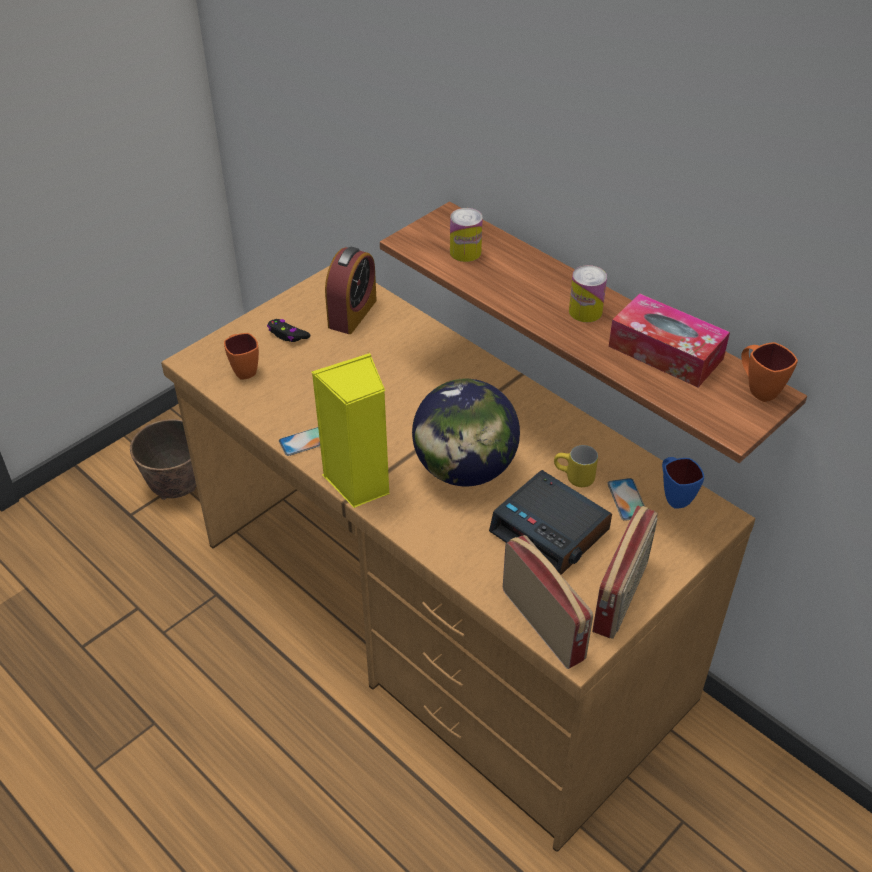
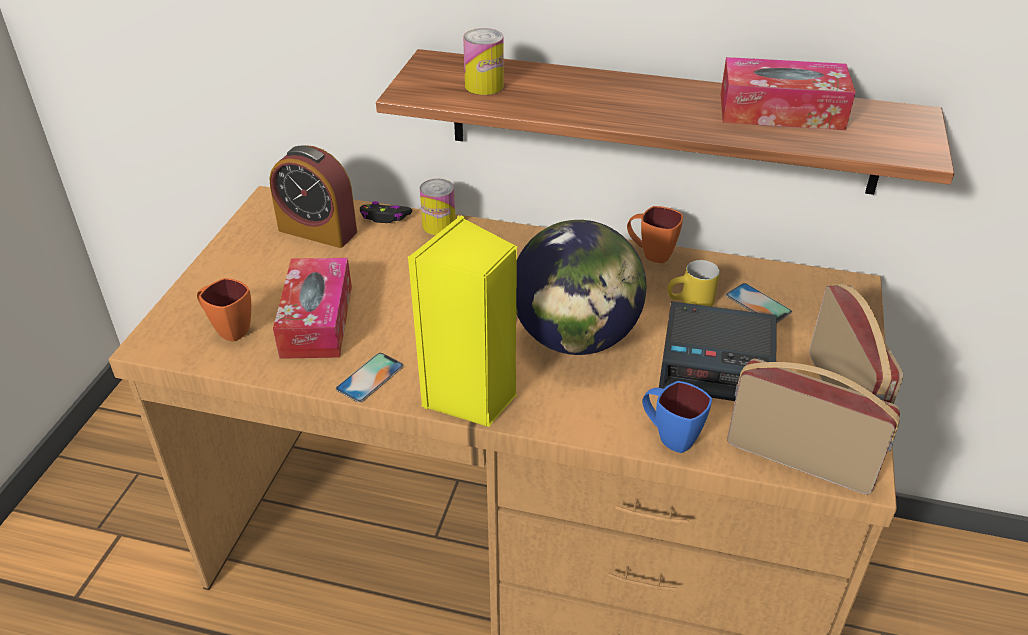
camera: 30 degrees left, 5 degrees down
planter [130,419,197,500] -> none
black game controller [267,319,310,342] -> black game controller moved to [360,201,412,223]
alarm clock [325,247,377,334] -> alarm clock turned 120 degrees clockwise [269,145,357,248]
can [569,265,607,322] -> can moved to [420,179,456,235]
blue mug [662,457,704,509] -> blue mug moved to [642,381,712,453]
orange mug [741,342,798,402] -> orange mug moved to [627,206,683,263]
none -> tissue box [273,258,352,359]

